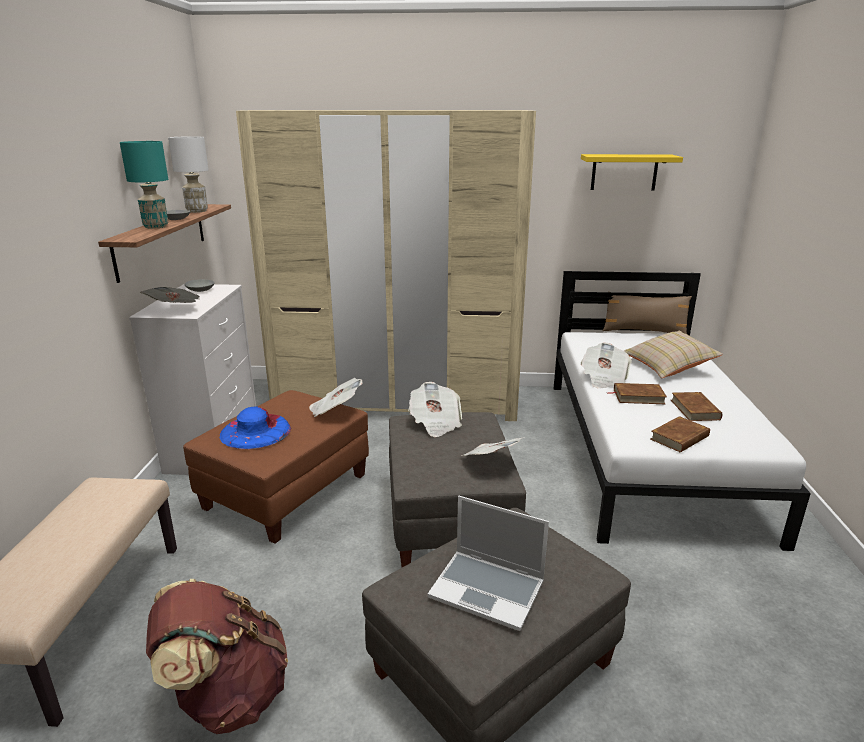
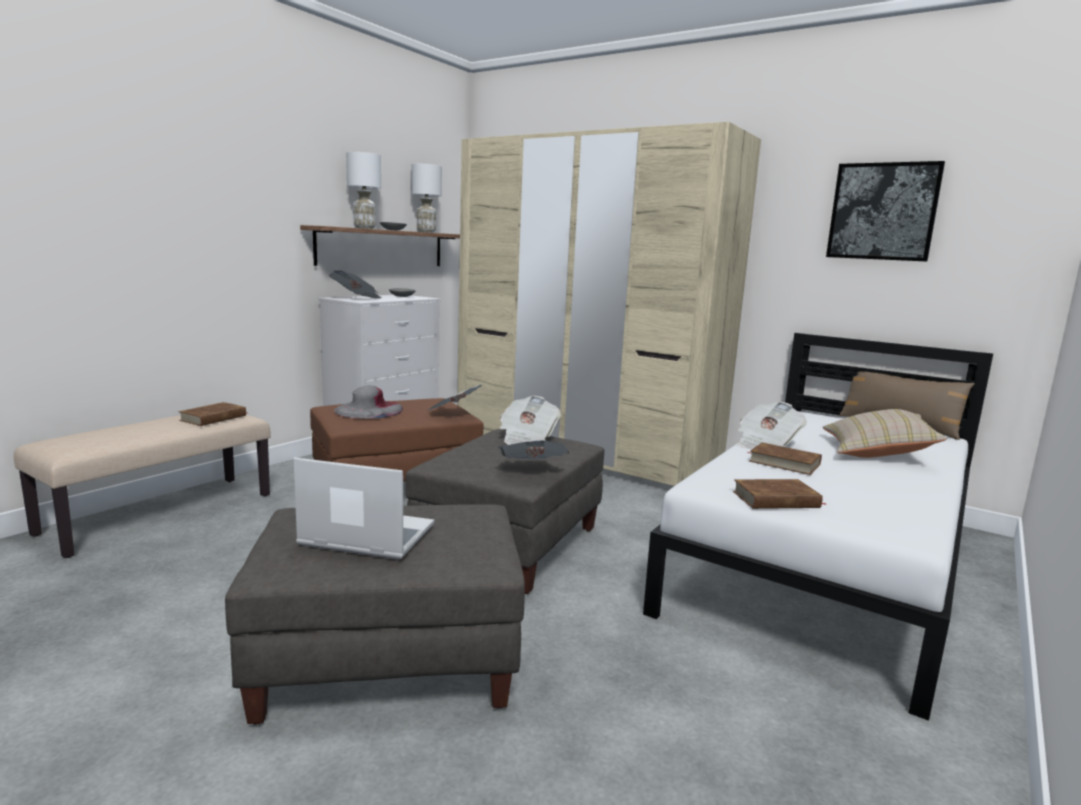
camera: 30 degrees right, 10 degrees down
turquoise table lamp [120,141,168,229] -> white table lamp [346,152,381,229]
brown backpack [146,579,288,734] -> none
blue hat [220,407,291,449] -> grey hat [334,385,403,419]
laptop [427,496,549,631] -> laptop turned 135 degrees clockwise [294,457,434,560]
yellow shelf [581,154,683,191] -> picture [826,161,945,261]
brown book [671,392,722,421] -> brown book moved to [178,402,246,426]

